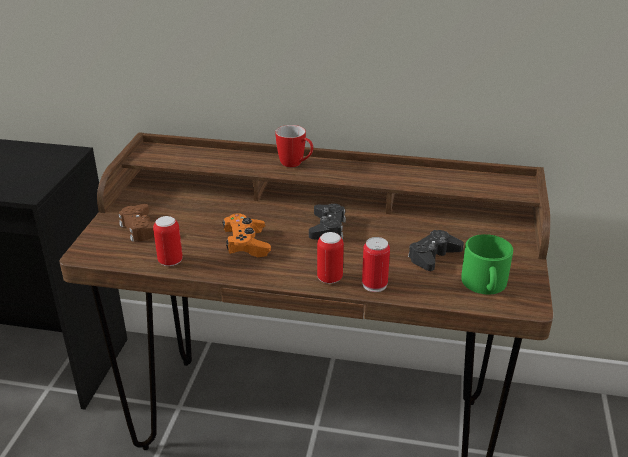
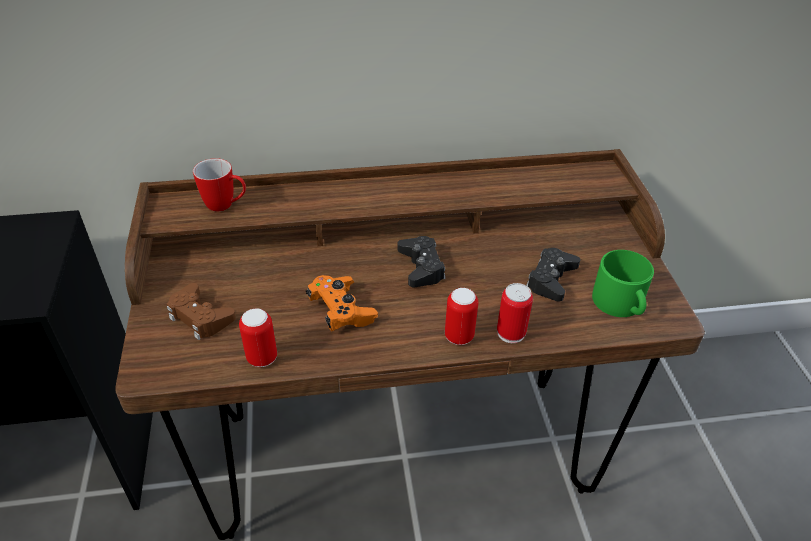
camera: 20 degrees left, 10 degrees up
mug [275,125,313,167] -> mug moved to [193,158,246,212]

